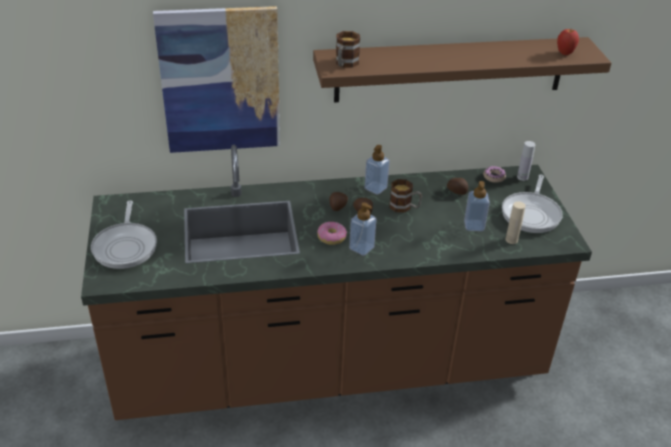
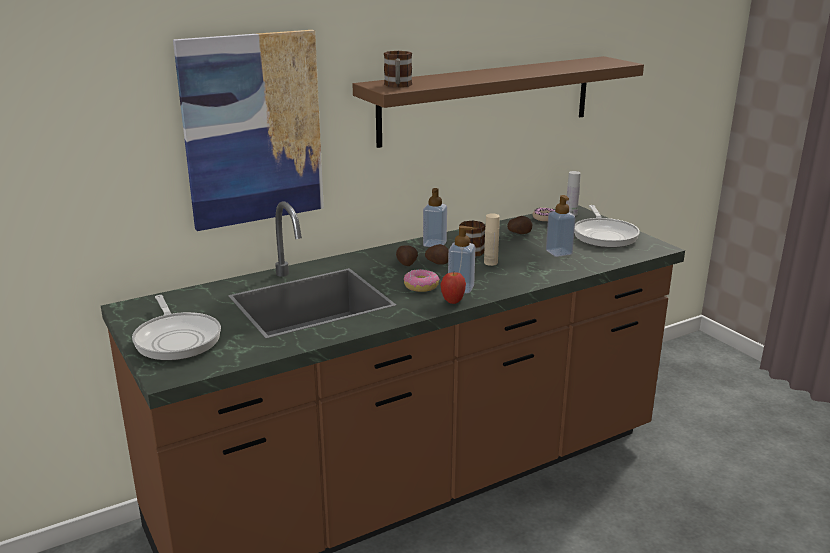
camera: 20 degrees left, 15 degrees down
beige bottle [506,201,525,244] -> beige bottle moved to [484,213,500,266]
apple [557,29,579,55] -> apple moved to [440,272,466,304]

